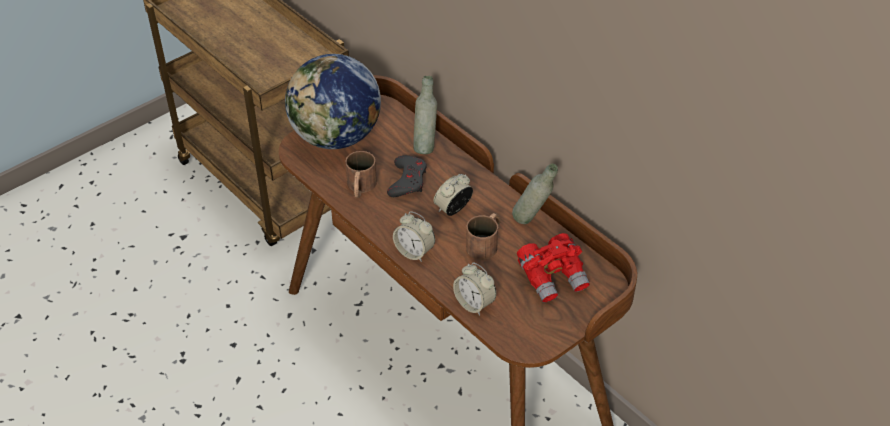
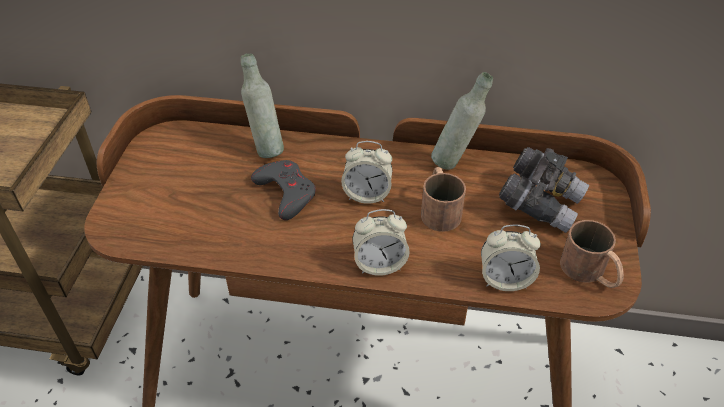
camera: 40 degrees left, 0 degrees up
globe [285,54,381,149] -> none
brown mug [345,151,377,198] -> brown mug moved to [560,220,624,288]
alarm clock [434,174,473,216] -> alarm clock turned 90 degrees counterclockwise [341,141,392,204]
red binoculars [517,233,590,303] -> grey binoculars [499,147,589,233]

